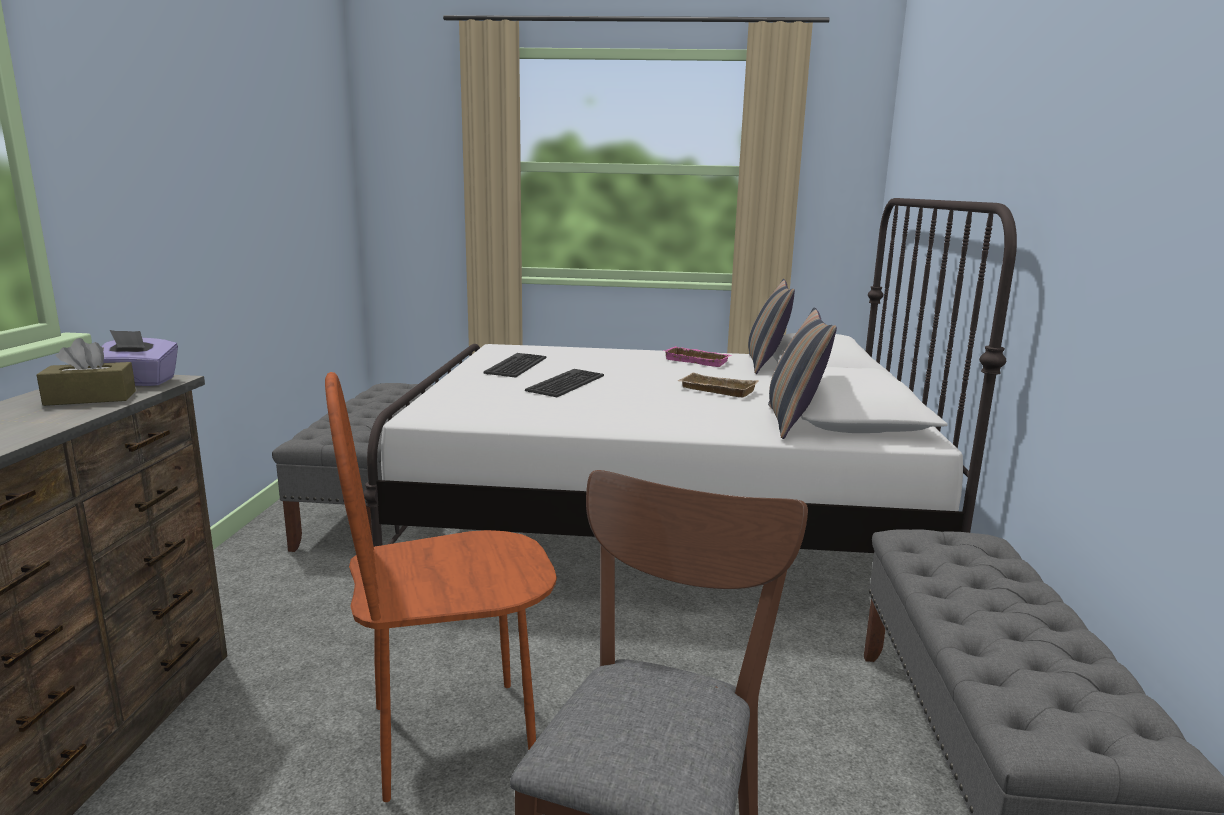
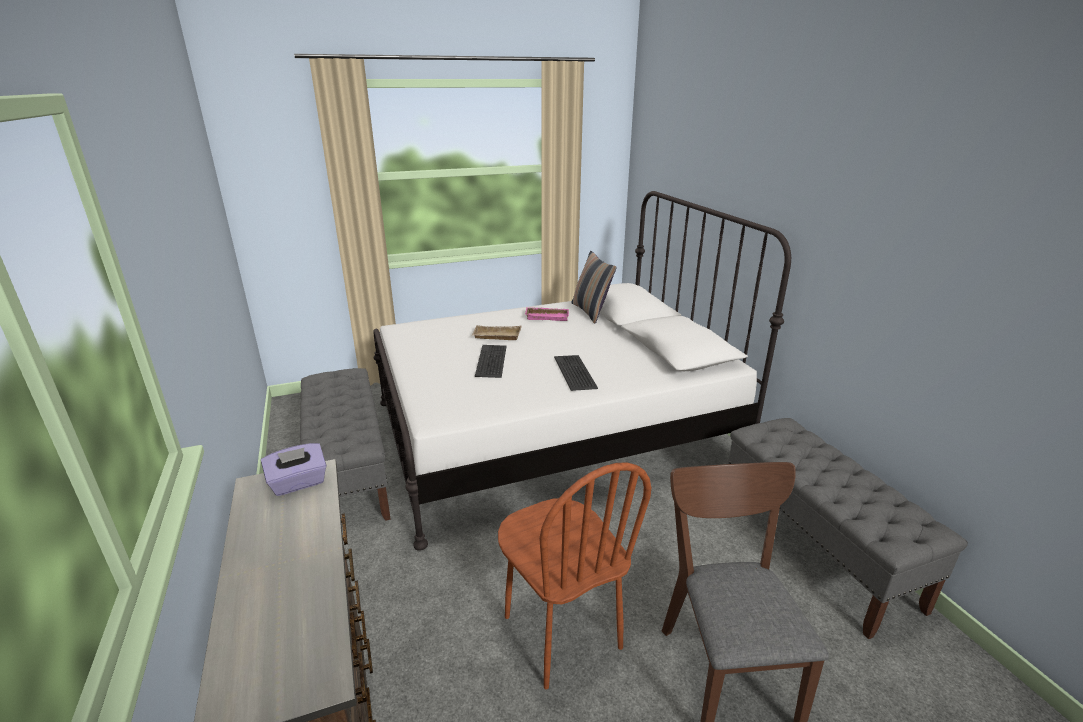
camera: 25 degrees left, 10 degrees up
brown tissue box [37,338,136,406] -> none
brown chair [325,372,557,802] -> brown chair turned 75 degrees counterclockwise [498,462,651,689]
keyboard [484,353,546,378] -> keyboard moved to [554,355,598,391]
beige tray [678,373,759,397] -> beige tray moved to [472,325,521,340]
pillow [768,307,837,439] -> none

